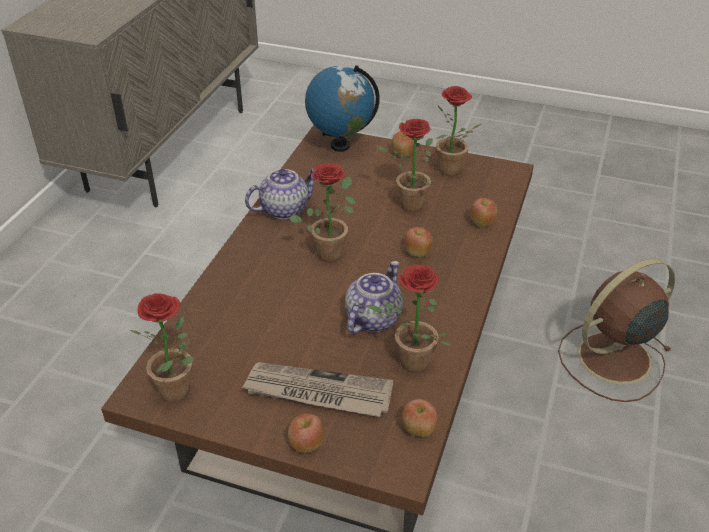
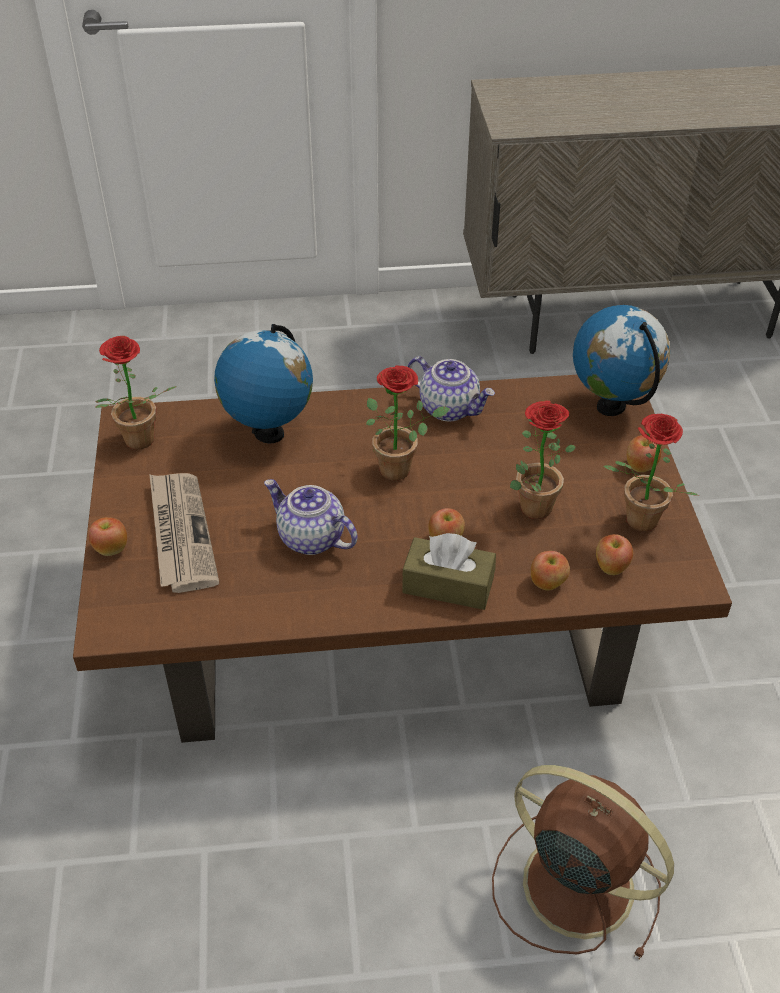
camera: 65 degrees right, 5 degrees up
teapot [345,261,403,334] -> teapot turned 150 degrees counterclockwise [264,479,358,555]
potted plant [367,265,452,373] -> none
apple [401,399,438,437] -> apple moved to [596,534,633,575]
none -> globe [214,324,313,443]
none -> brown tissue box [402,533,496,610]

